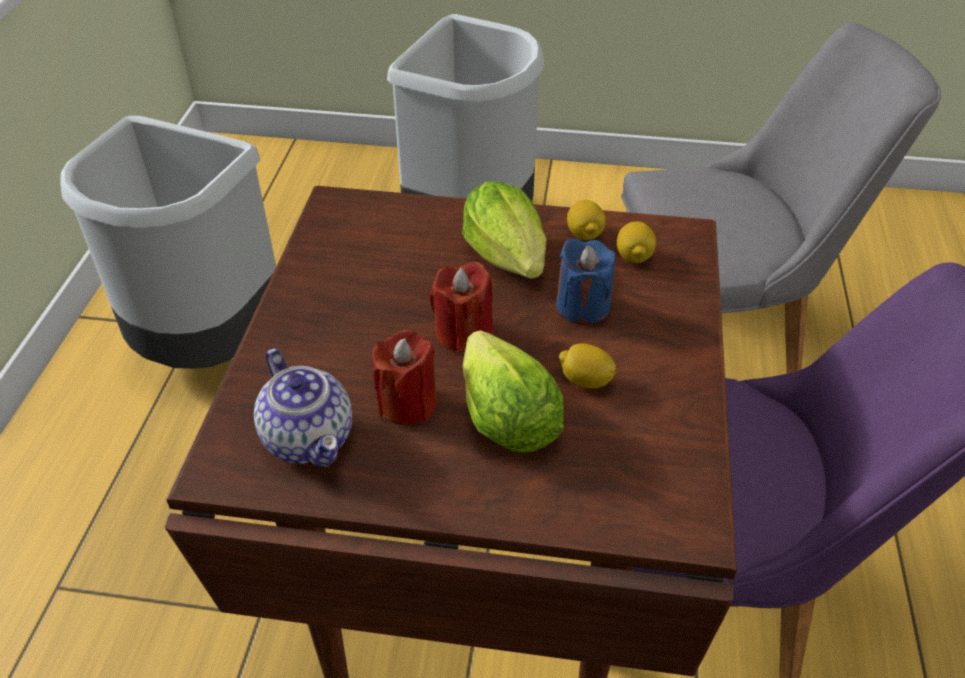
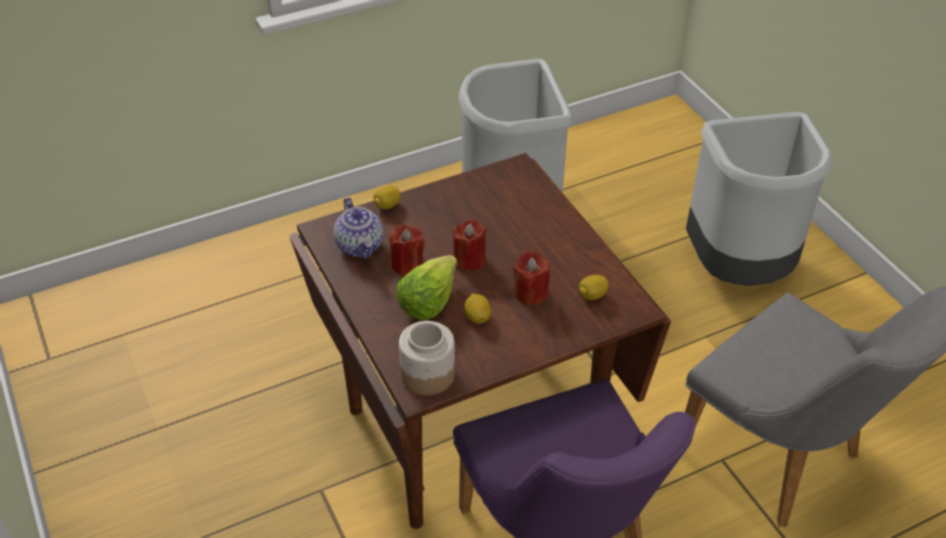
camera: 55 degrees right, 0 degrees up
teapot [254,349,352,467] -> teapot turned 45 degrees counterclockwise [334,197,383,259]
lettuce [462,182,547,279] -> none
blue candle [556,238,615,325] -> red candle [513,250,550,305]
lemon [567,200,606,240] -> lemon moved to [373,186,400,209]
none -> jar [399,321,455,395]

